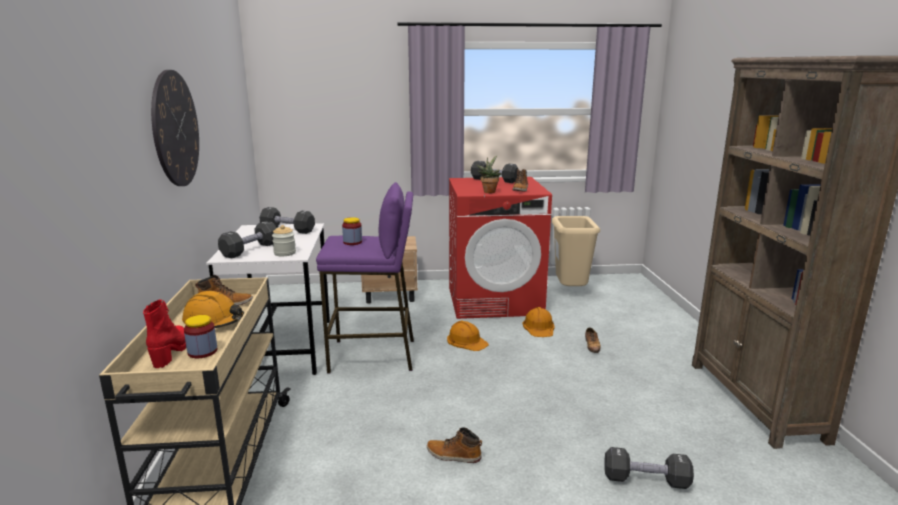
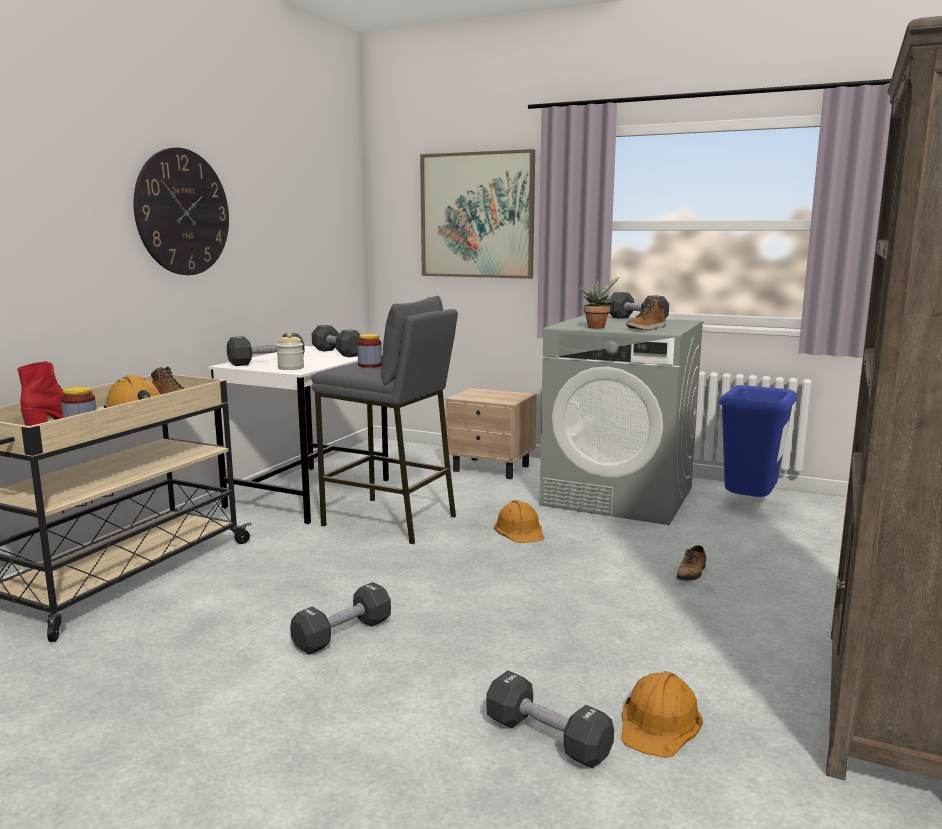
camera: 30 degrees right, 5 degrees down
purple stool [316,182,414,373] -> grey stool [311,296,458,544]
boot [427,428,482,463] -> black dumbbell [290,582,391,655]
red washing machine [449,177,552,319] -> grey washing machine [540,315,703,525]
orange hard hat [522,307,555,337] -> orange hard hat moved to [621,671,703,758]
beige trash can [552,216,600,286] -> blue trash can [718,385,797,497]
none -> picture [420,149,535,279]

